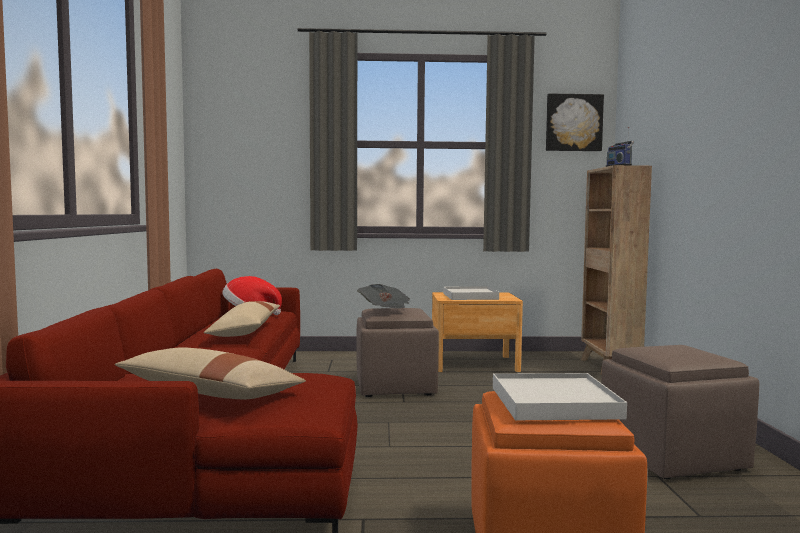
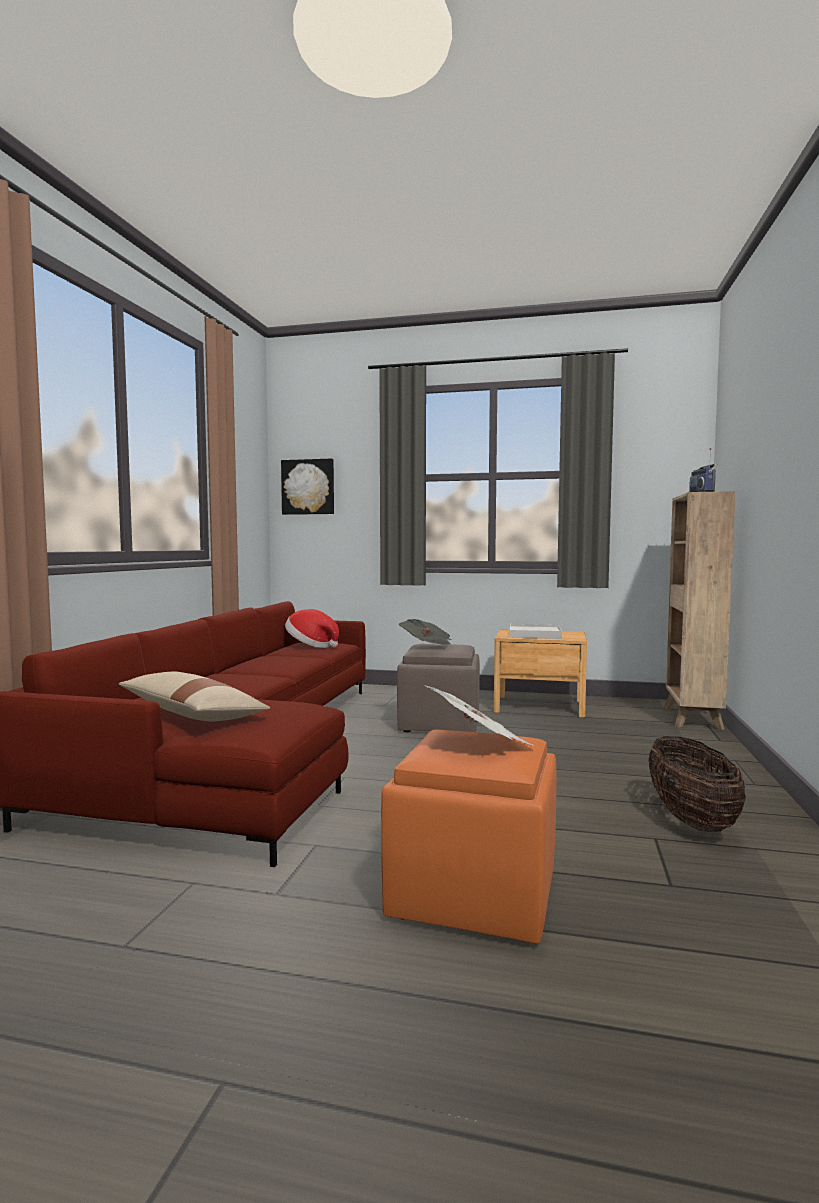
camera: 15 degrees right, 0 degrees up
beige pillow [204,301,280,337] -> none
white tray [493,373,627,420] -> newspaper [424,685,535,746]
picture [546,94,604,151] -> picture moved to [281,458,334,515]
brown ottoman [601,345,759,479] -> basket [648,736,746,832]

